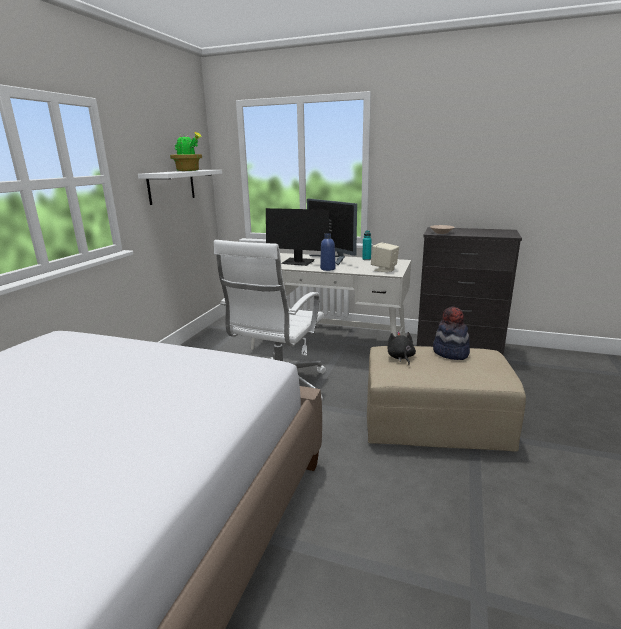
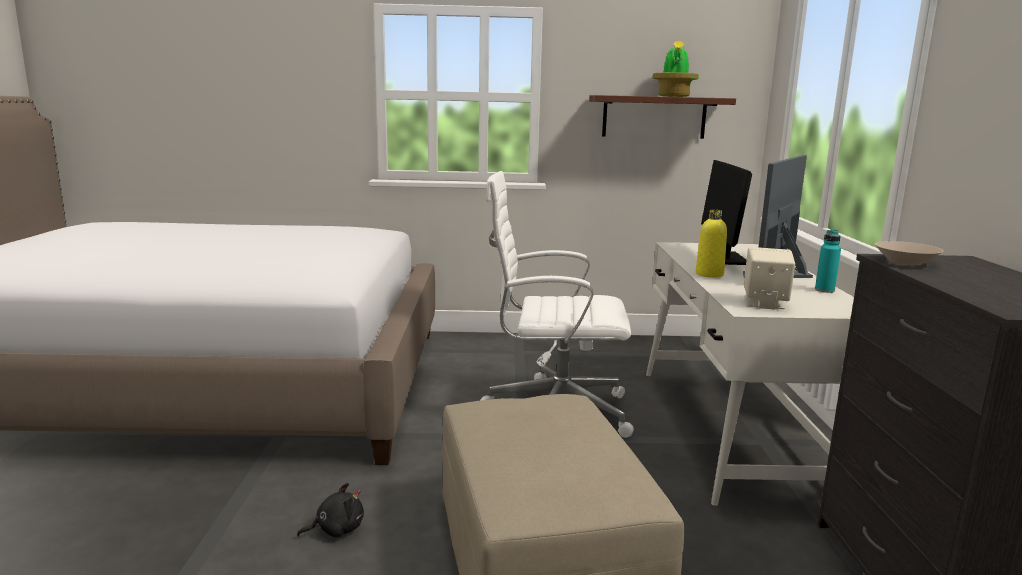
camera: 70 degrees right, 5 degrees down
white shelf [138,170,222,205] -> brown shelf [589,95,736,139]
blue bottle [320,233,336,271] -> yellow bottle [695,210,727,278]
black plush toy [387,331,416,365] -> black plush toy moved to [297,483,364,537]
hat [433,306,470,360] -> none

